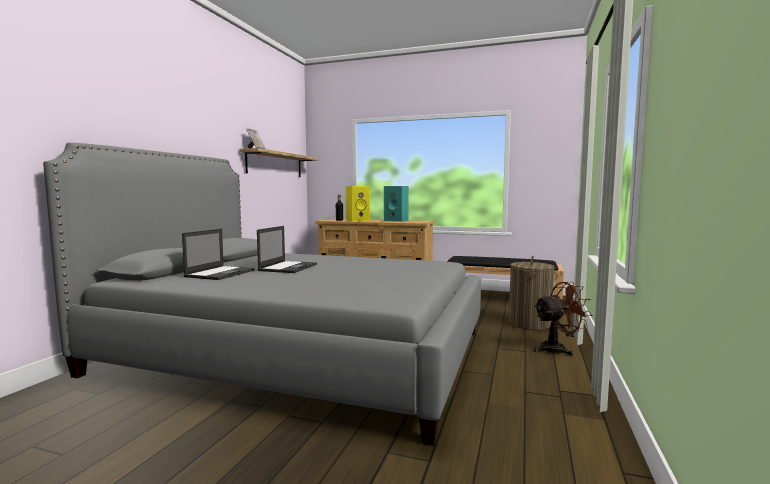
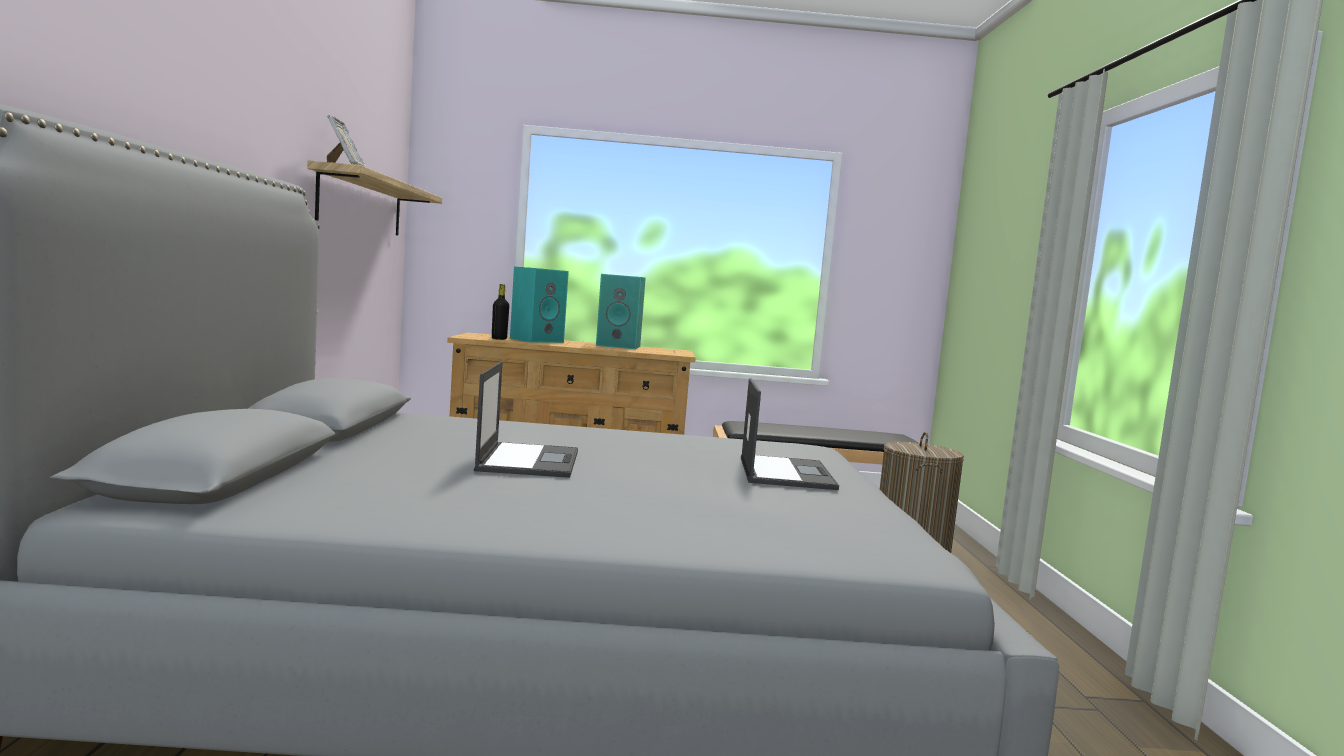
camera: 20 degrees left, 0 degrees up
laptop [182,229,254,280] -> laptop moved to [741,378,839,490]
yellow speaker [346,186,370,221] -> turquoise speaker [510,267,569,343]
brown fan [534,282,592,356] -> none

